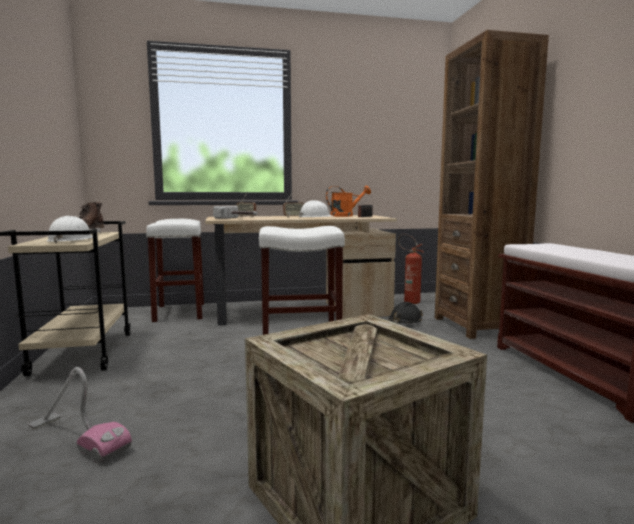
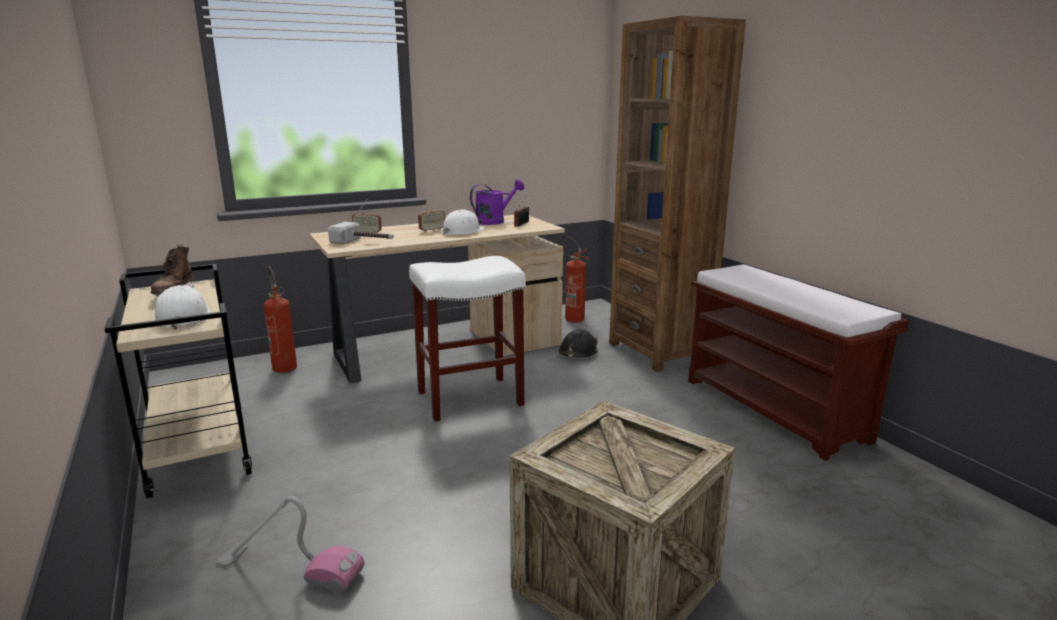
camera: 15 degrees left, 10 degrees up
white stool [146,219,204,322] -> fire extinguisher [264,266,297,373]
orange watering can [326,186,371,217] -> purple watering can [470,179,524,225]

